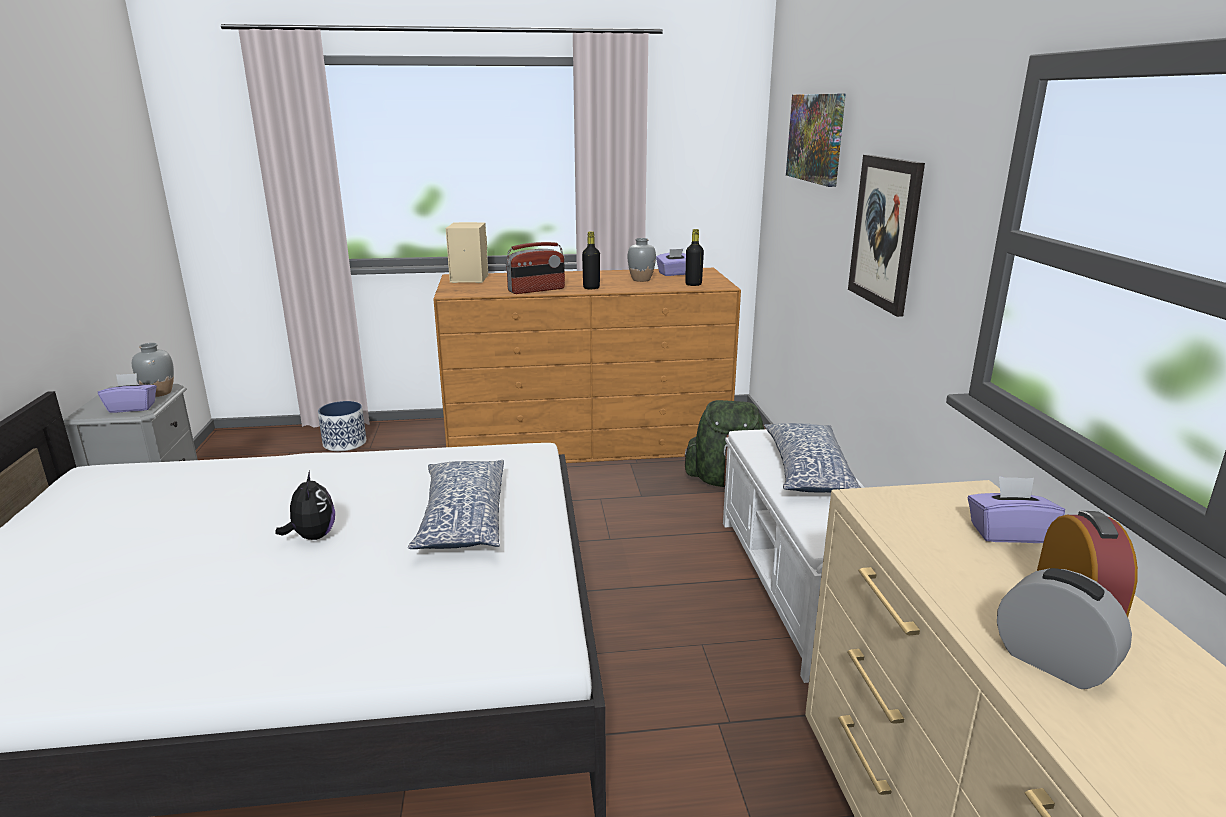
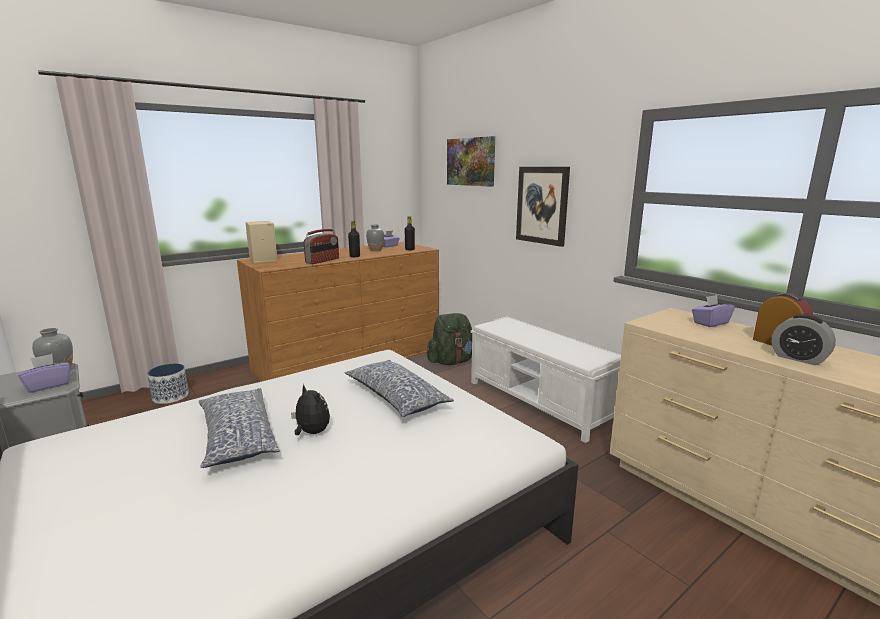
camera: 30 degrees left, 5 degrees down
pillow [764,423,861,493] -> pillow moved to [199,388,280,468]
alarm clock [997,568,1132,689] -> alarm clock turned 150 degrees counterclockwise [771,314,836,365]

